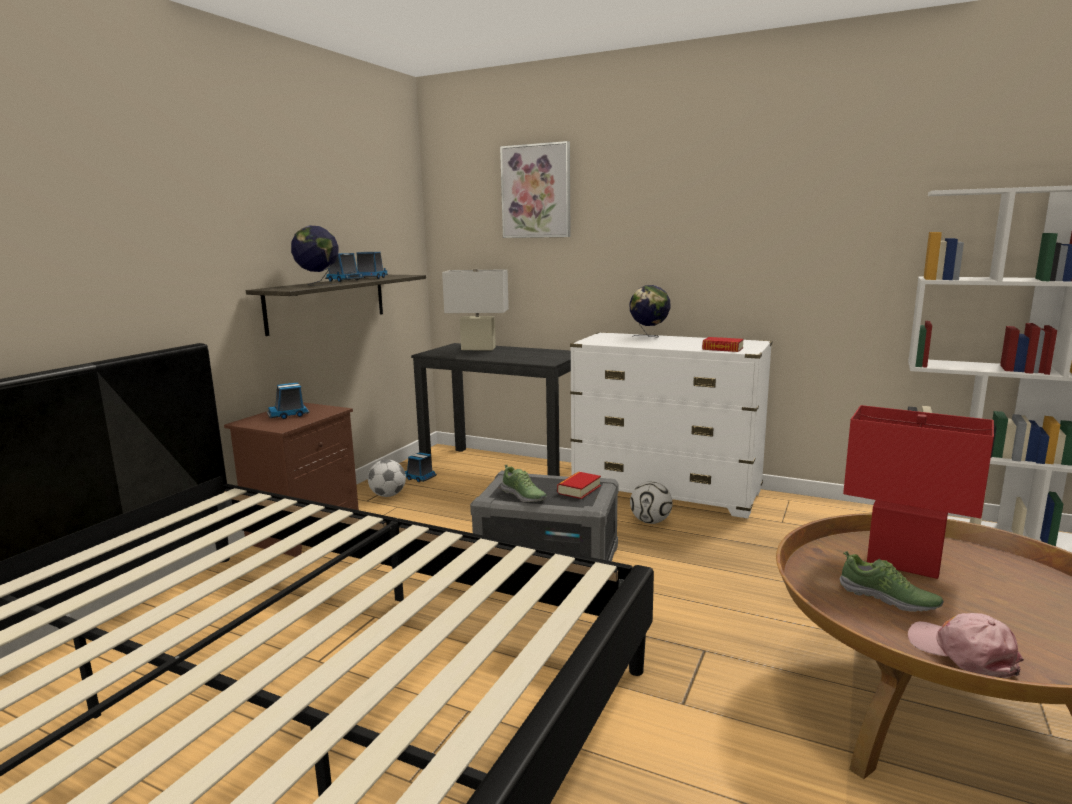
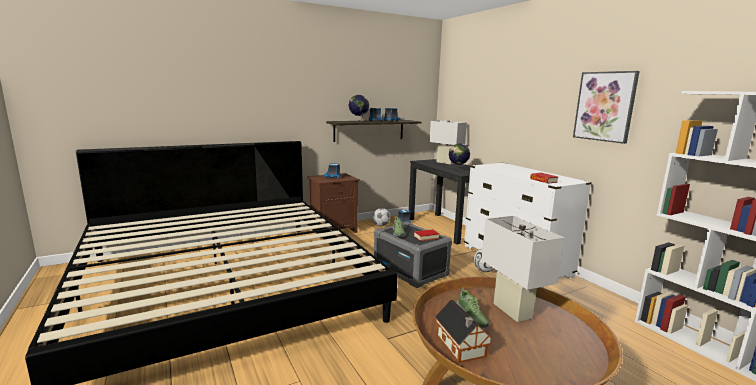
camera: 35 degrees right, 0 degrees up
picture [500,141,571,238] -> picture moved to [573,71,640,144]
globe [629,285,671,338] -> globe moved to [449,143,470,171]
red table lamp [843,405,994,579] -> white table lamp [482,216,564,322]
pink cap [908,613,1024,678] -> toy house [435,300,491,363]

